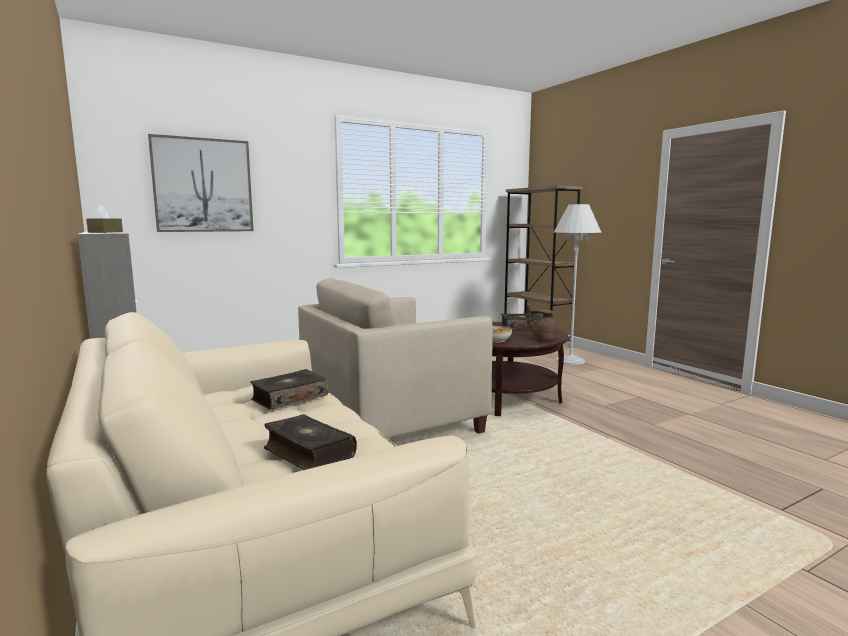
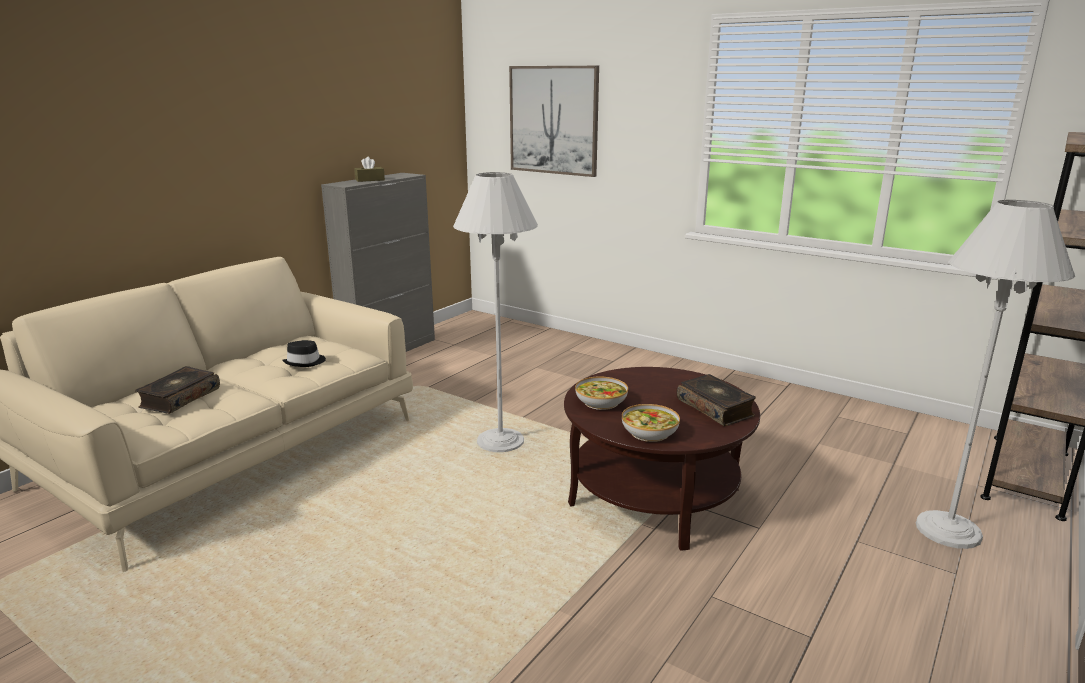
camera: 65 degrees right, 10 degrees up
book [250,369,329,410] -> black hat [282,340,326,367]
beige armchair [298,278,493,438] -> white floor lamp [453,172,538,452]
brown teapot [526,303,558,340] -> bowl [622,404,680,442]

